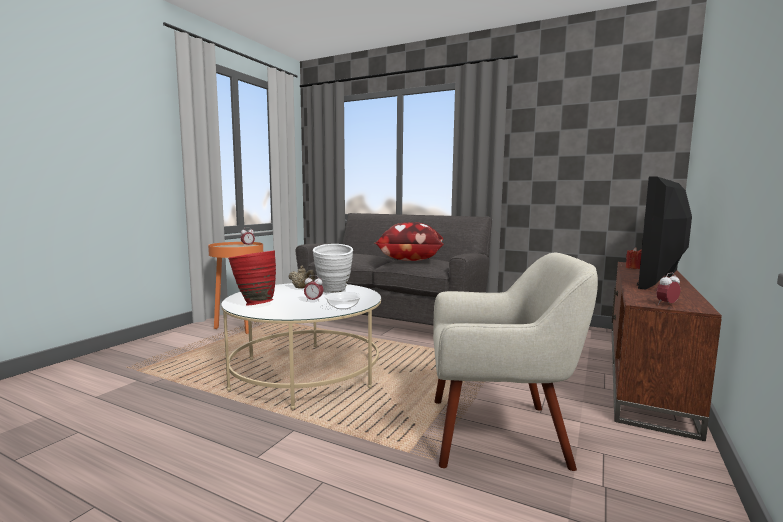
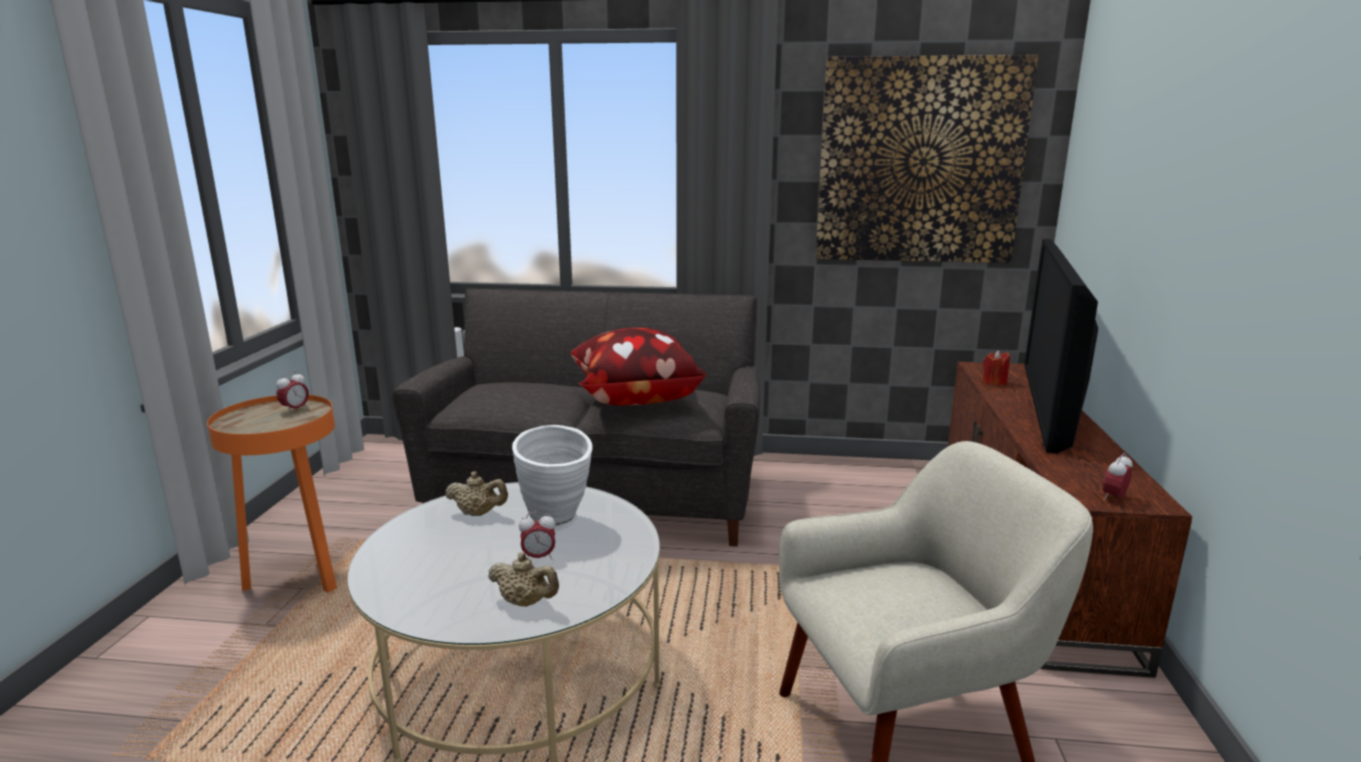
camera: 20 degrees left, 10 degrees up
red vase [228,250,276,306] -> none
bowl [325,292,362,309] -> none
none -> beige teapot [488,552,559,607]
none -> picture [816,55,1039,263]

